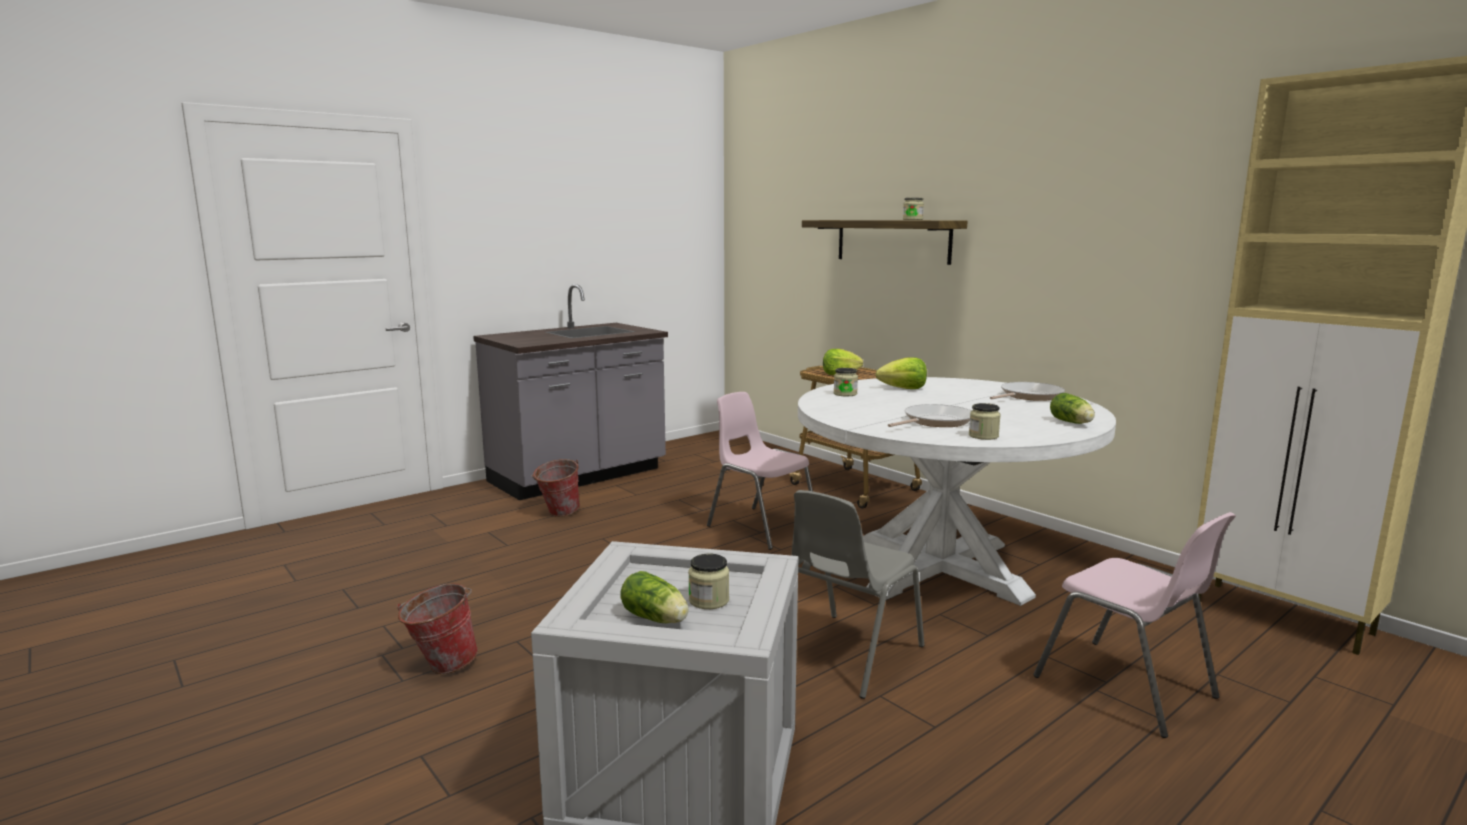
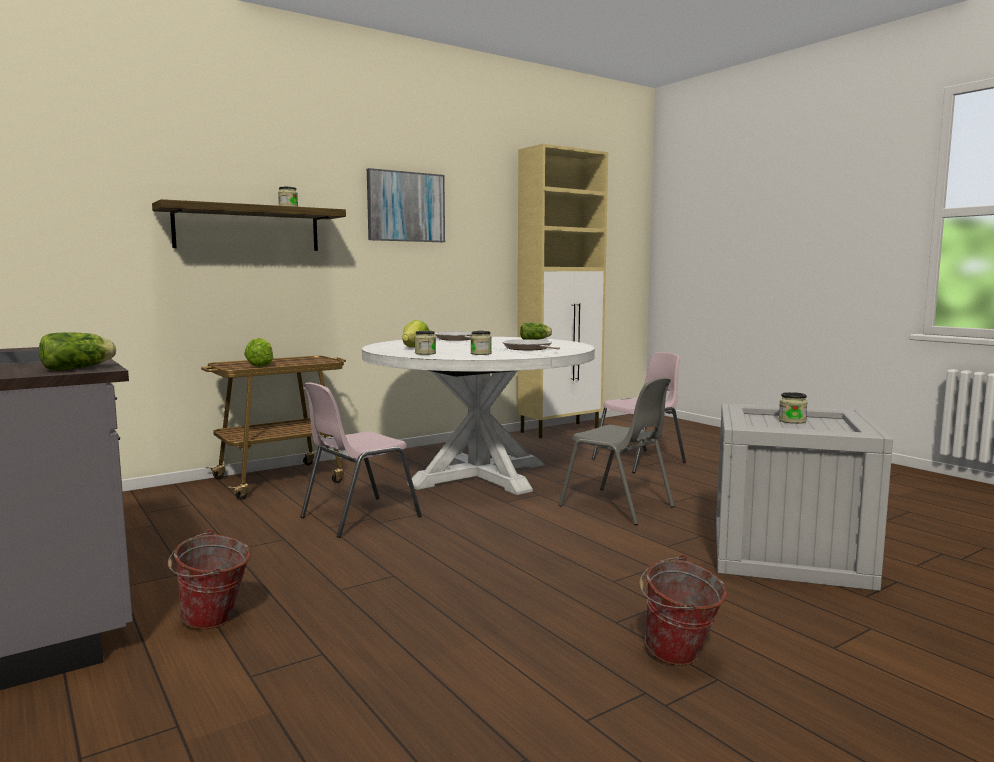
camera: 85 degrees left, 5 degrees down
lettuce [620,571,688,623] -> lettuce moved to [39,332,116,371]
jar [969,403,1001,440] -> jar moved to [471,331,492,355]
none -> picture [367,168,445,242]

